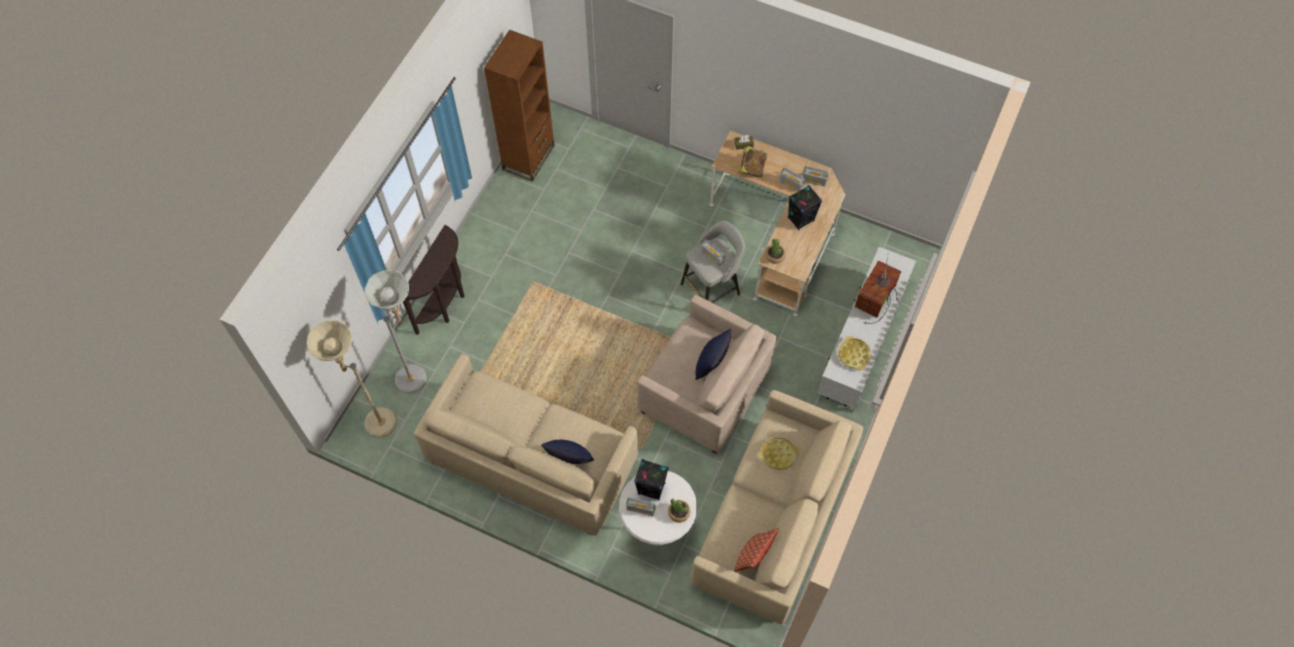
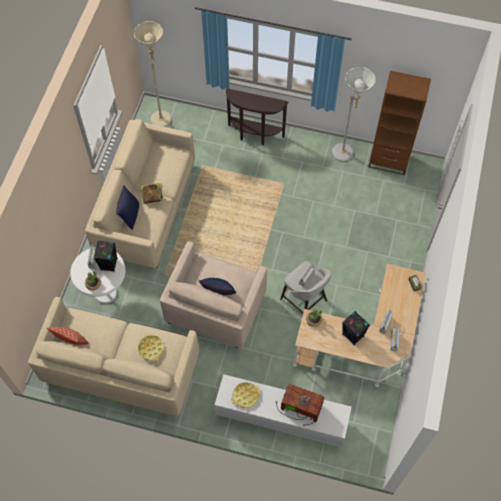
camera: 80 degrees right, 0 degrees up
grey floor lamp [364,270,427,393] -> grey floor lamp moved to [332,67,376,161]
book [739,146,767,177] -> book moved to [141,183,163,204]

